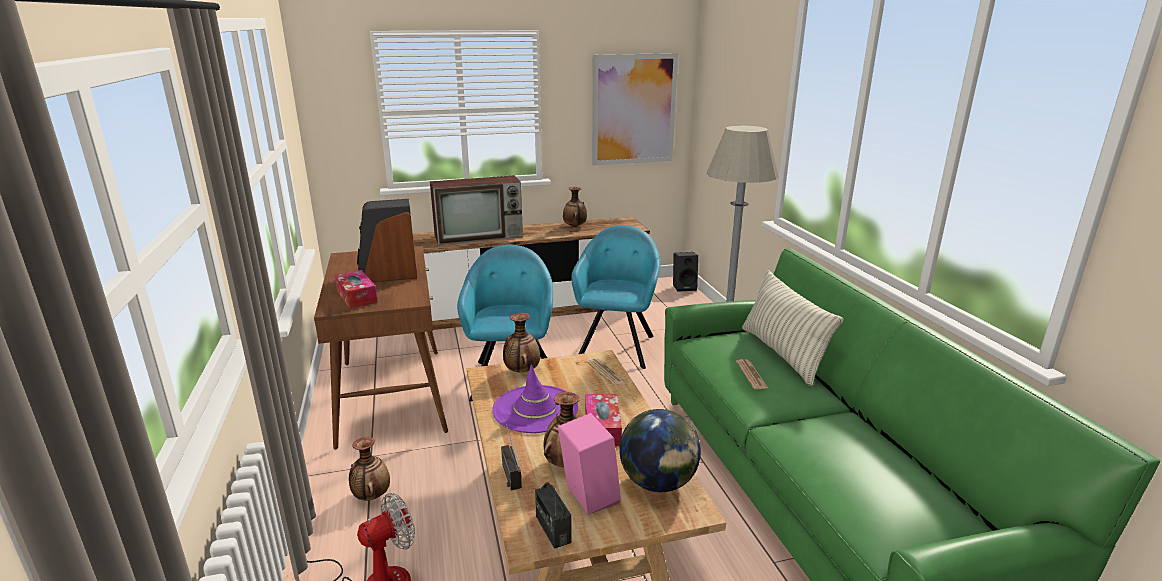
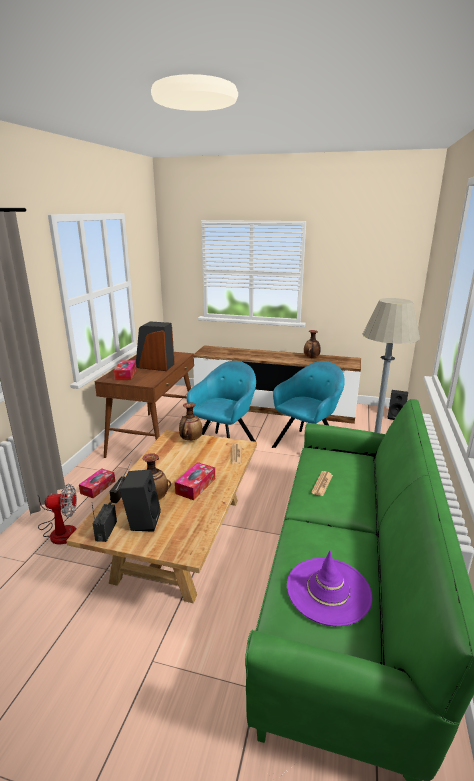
camera: 30 degrees right, 0 degrees up
vase [349,437,390,501] -> tissue box [79,468,115,498]
television [430,175,523,245] -> none
purple hat [492,364,578,433] -> purple hat moved to [287,551,372,626]
pink speaker [558,413,621,515] -> black speaker [120,469,161,532]
picture [592,53,678,165] -> none
globe [619,409,701,492] -> none
pillow [742,270,843,386] -> none

